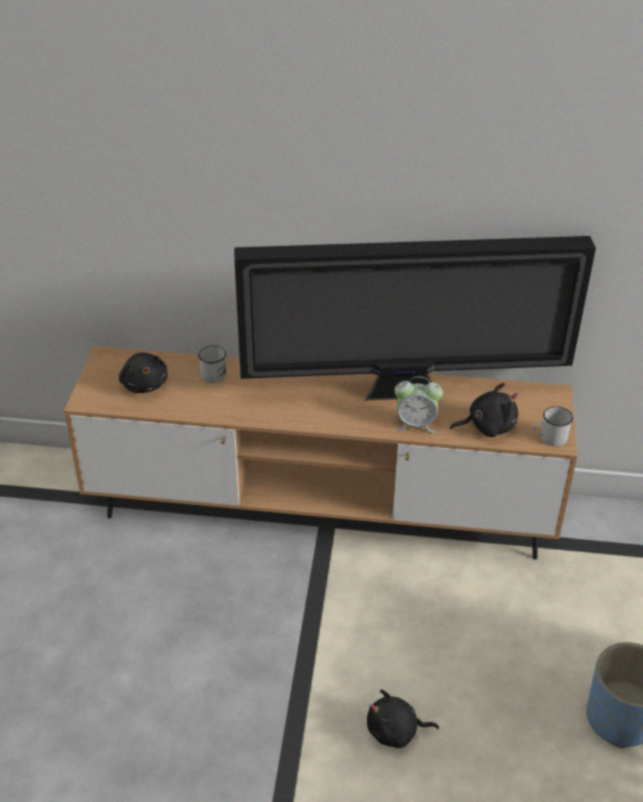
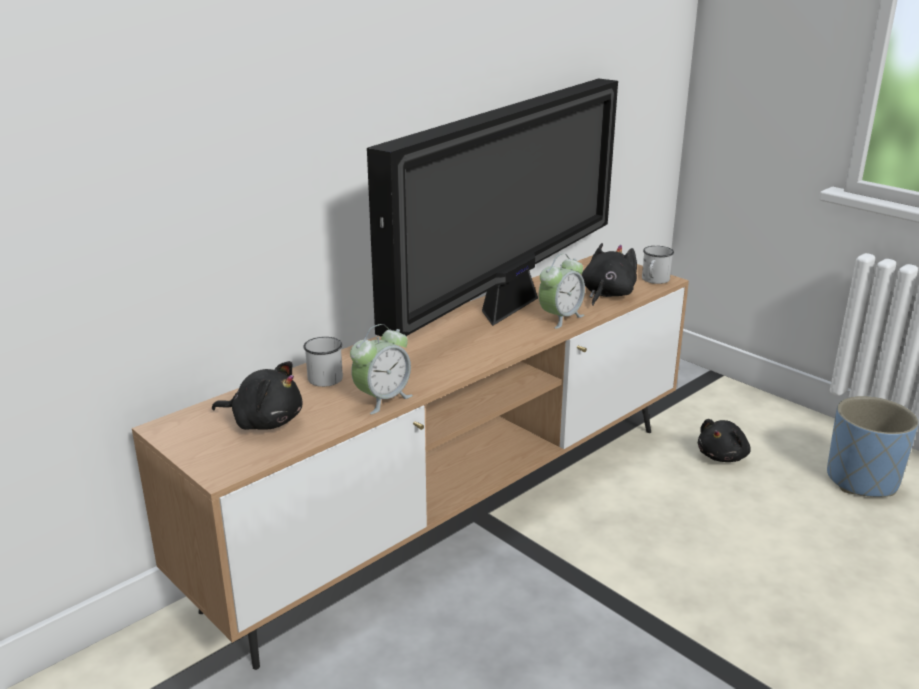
camera: 50 degrees left, 15 degrees down
black plush toy [367,690,439,748] -> black plush toy moved to [698,419,751,462]
none -> alarm clock [350,324,413,414]

